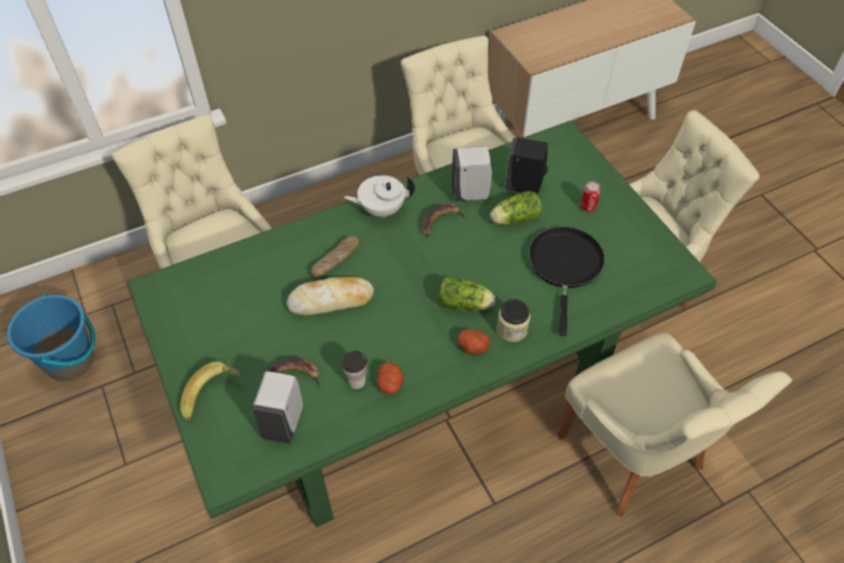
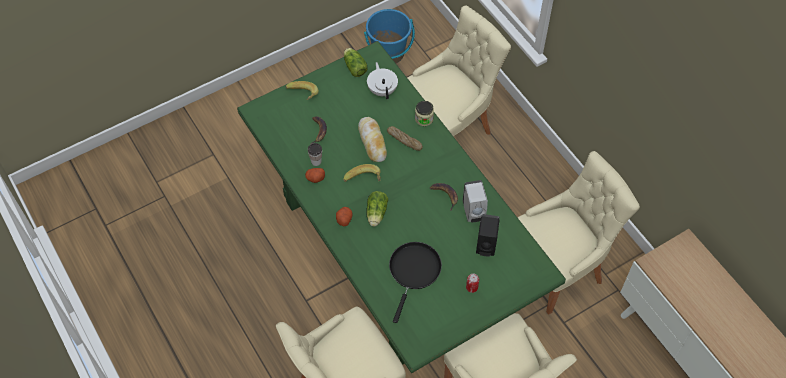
camera: 85 degrees right, 5 degrees up
white soap dispenser [252,371,303,444] -> none
white teapot [344,175,415,218] -> white teapot moved to [367,62,398,99]
lettuce [490,191,542,225] -> lettuce moved to [344,48,367,77]
jar [497,299,531,342] -> jar moved to [415,101,434,126]
black frying pan [529,226,605,336] -> black frying pan turned 75 degrees counterclockwise [389,242,442,323]
none -> banana [343,164,381,182]

